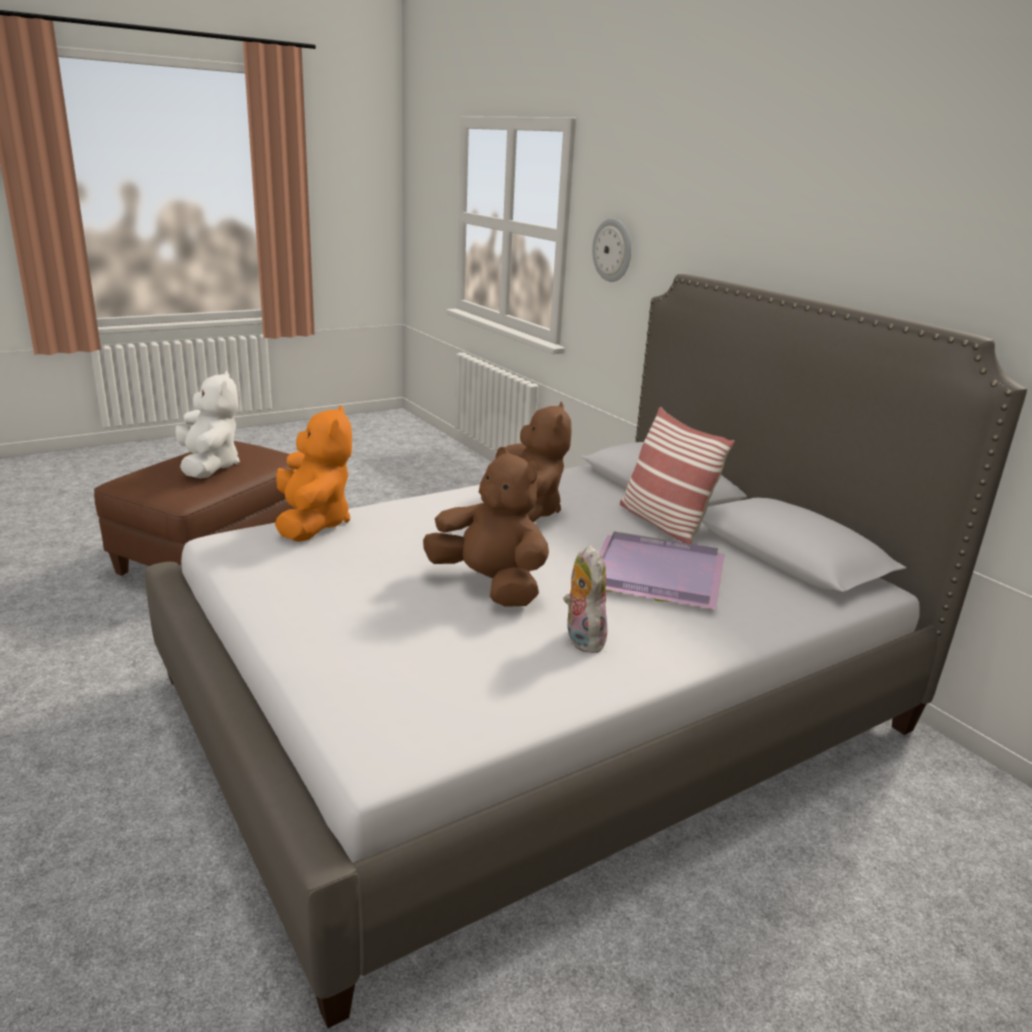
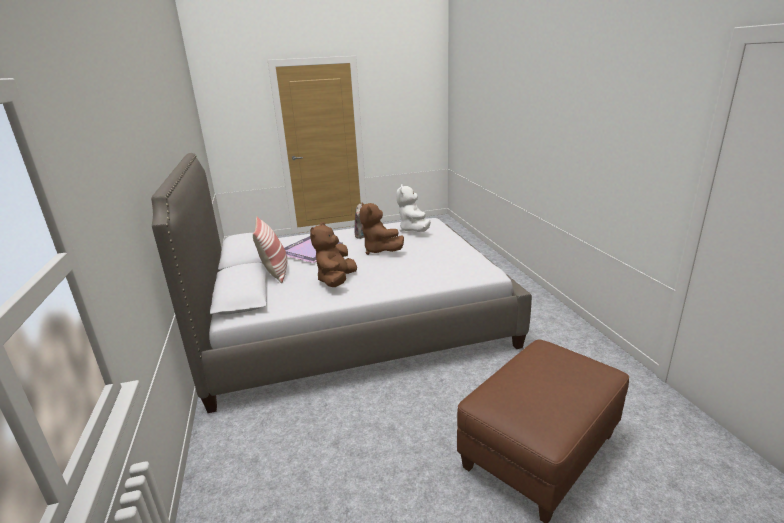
camera: 160 degrees left, 0 degrees up
white plush toy [175,371,240,479] -> white plush toy moved to [396,184,431,232]
orange plush toy [275,405,352,542] -> none
wall clock [592,218,631,282] -> none

